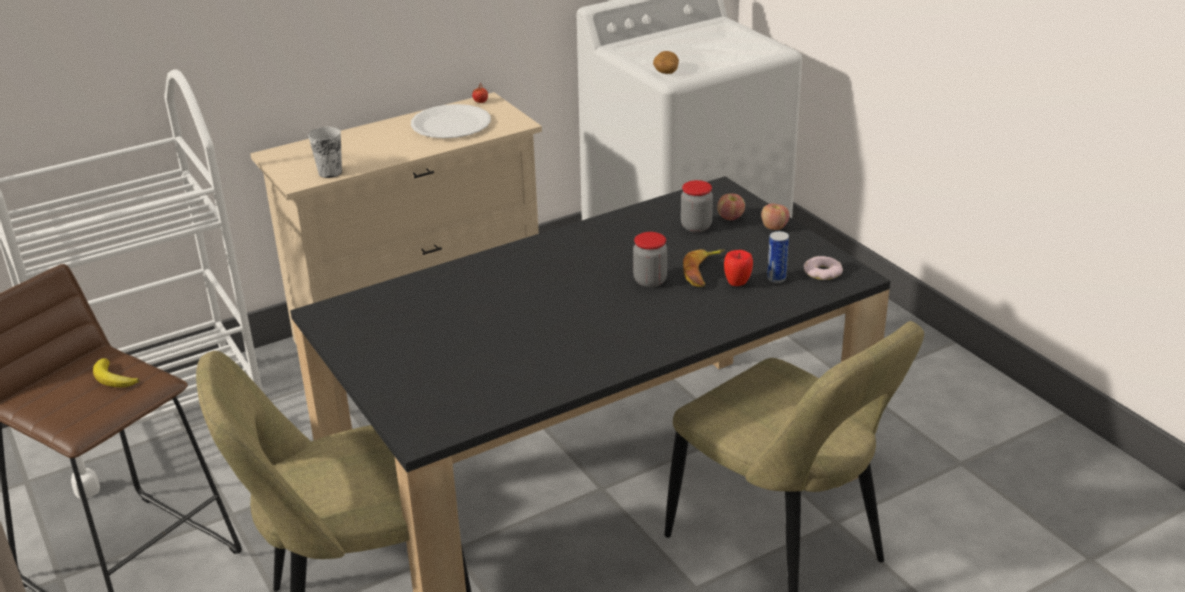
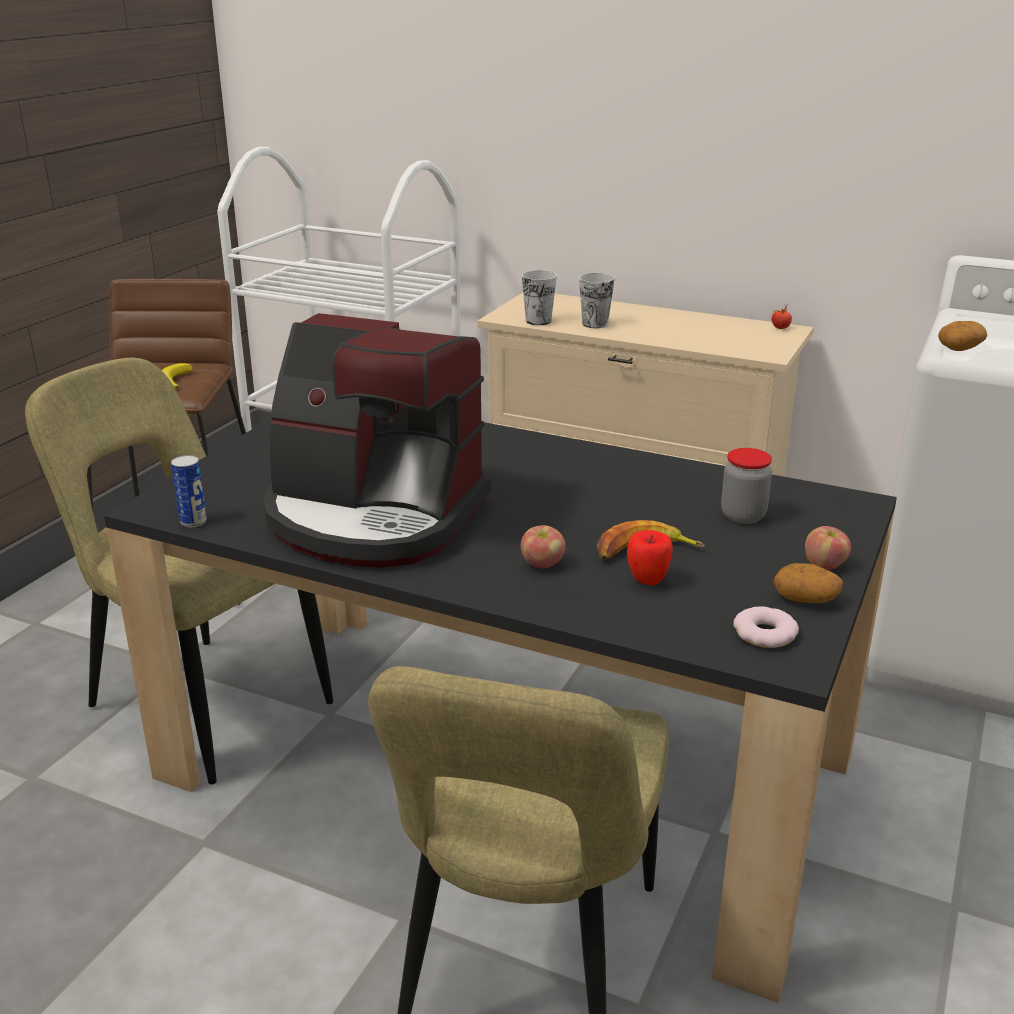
camera: 55 degrees right, 5 degrees down
white plate [411,104,491,138] -> none
jar [633,232,667,287] -> none
apple [717,193,745,220] -> apple moved to [521,525,565,568]
can [767,231,789,283] -> can moved to [171,455,207,527]
none -> coffee machine [263,313,492,568]
none -> cup [579,273,615,328]
none -> potato [773,563,843,603]

